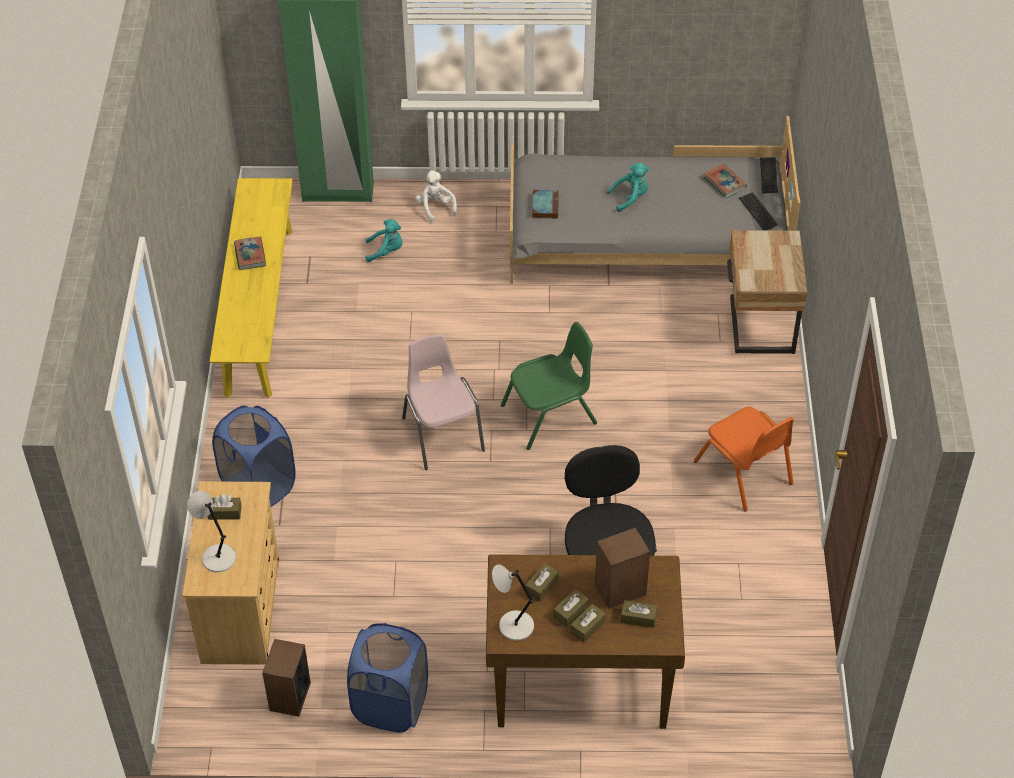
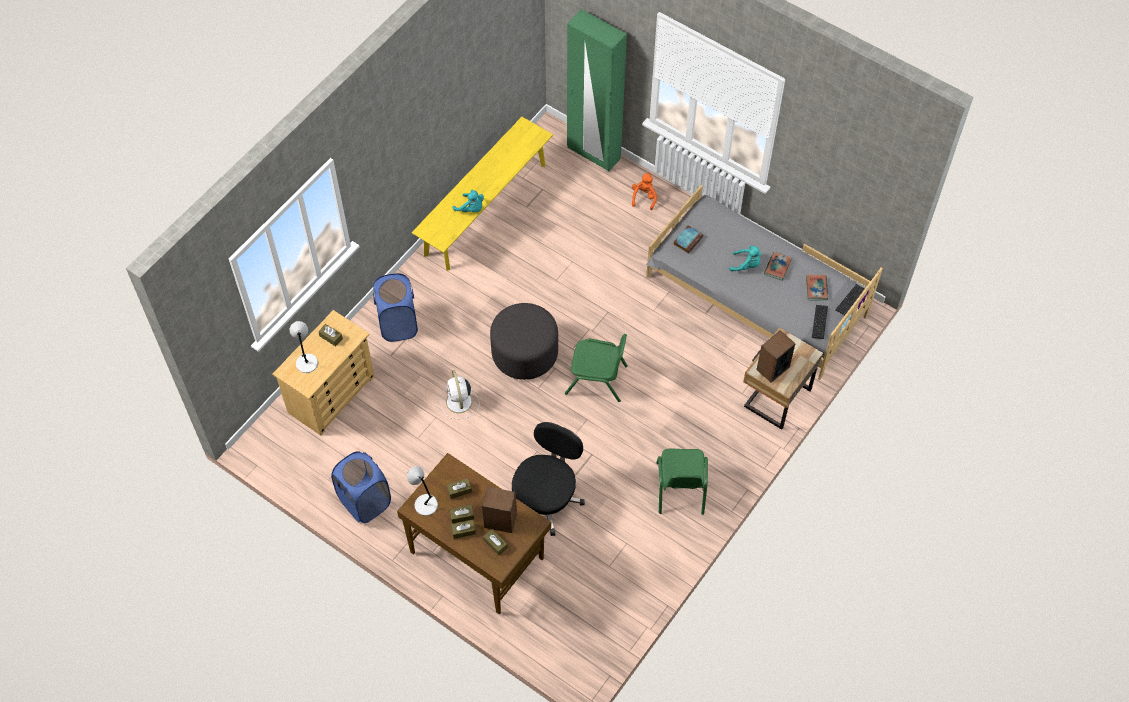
camera: 35 degrees right, 10 degrees up
book [234,236,266,270] -> book moved to [764,252,792,281]
speaker [262,639,311,717] -> speaker moved to [756,330,796,383]
turquoise plush toy [365,219,403,262] -> turquoise plush toy moved to [453,190,484,212]
pink chair [402,334,485,470] -> grey ottoman [490,303,558,380]
white plush toy [415,170,457,222] -> orange plush toy [632,173,657,210]
orange chair [694,407,794,512] -> green chair [656,449,708,515]
none -> white fan [440,370,480,419]

